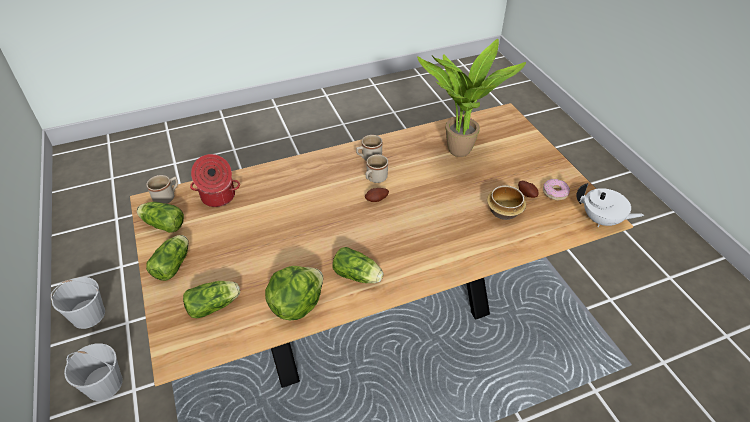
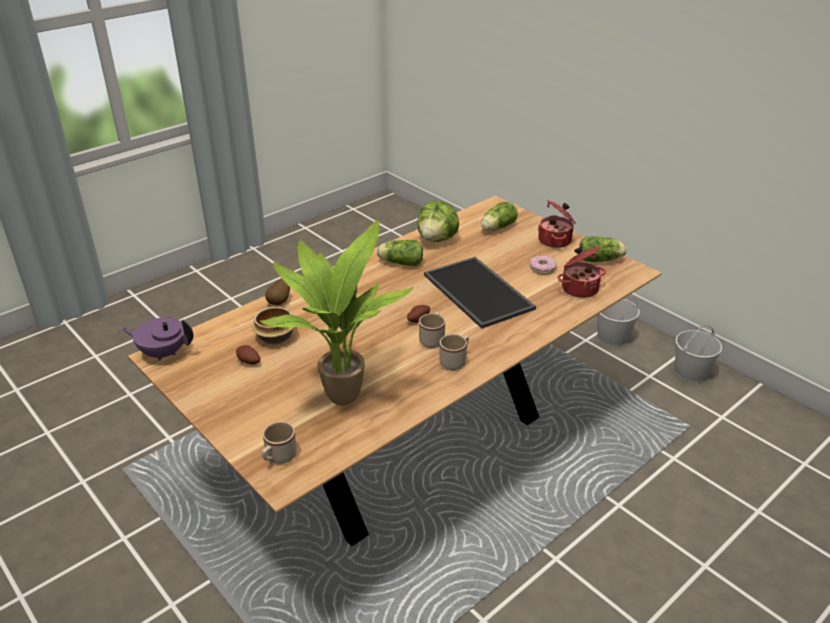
camera: 160 degrees right, 10 degrees down
lettuce [146,235,189,281] -> cooking pot [538,200,575,248]
beige mug [147,175,178,204] -> beige mug moved to [262,421,297,464]
donut [543,179,570,200] -> donut moved to [530,255,557,274]
white teapot [576,183,644,227] -> purple teapot [122,317,193,361]
none -> potato [265,279,290,306]
none -> tray [424,257,536,329]

